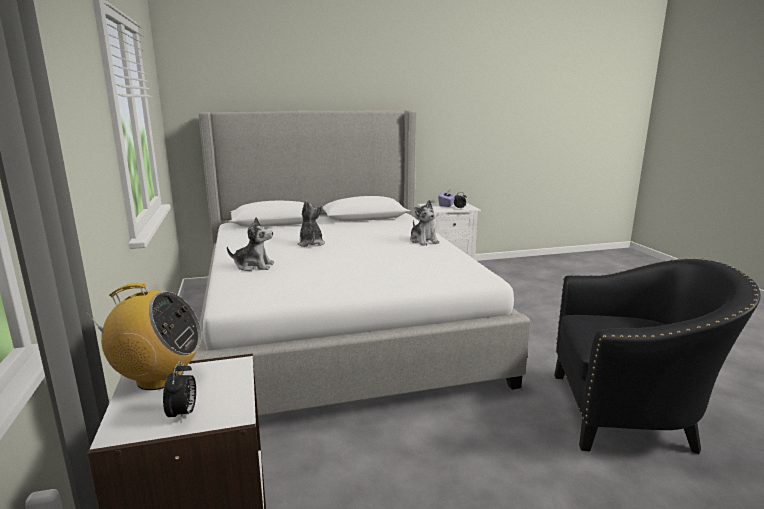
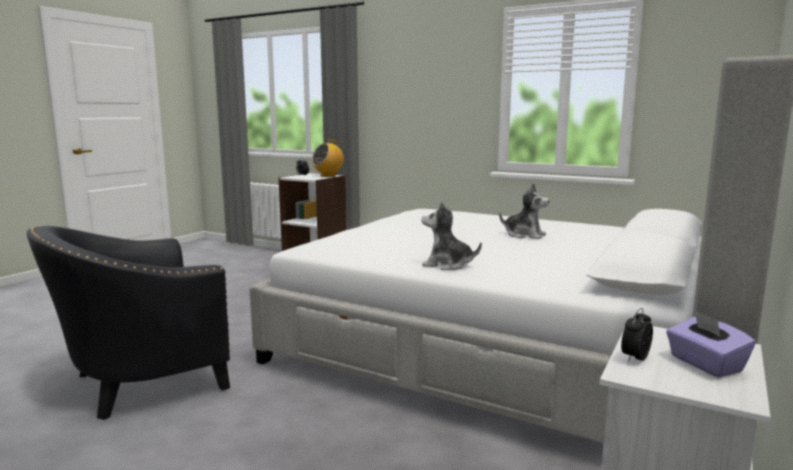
camera: 135 degrees right, 5 degrees down
plush toy [227,217,274,271] -> none

